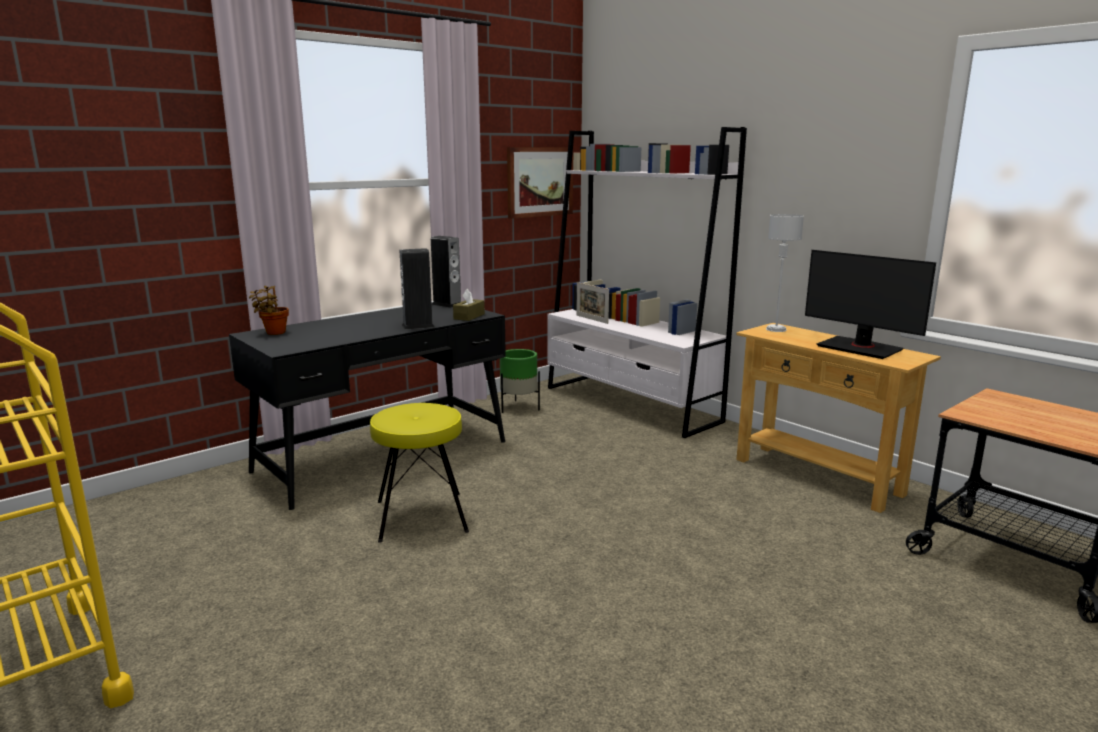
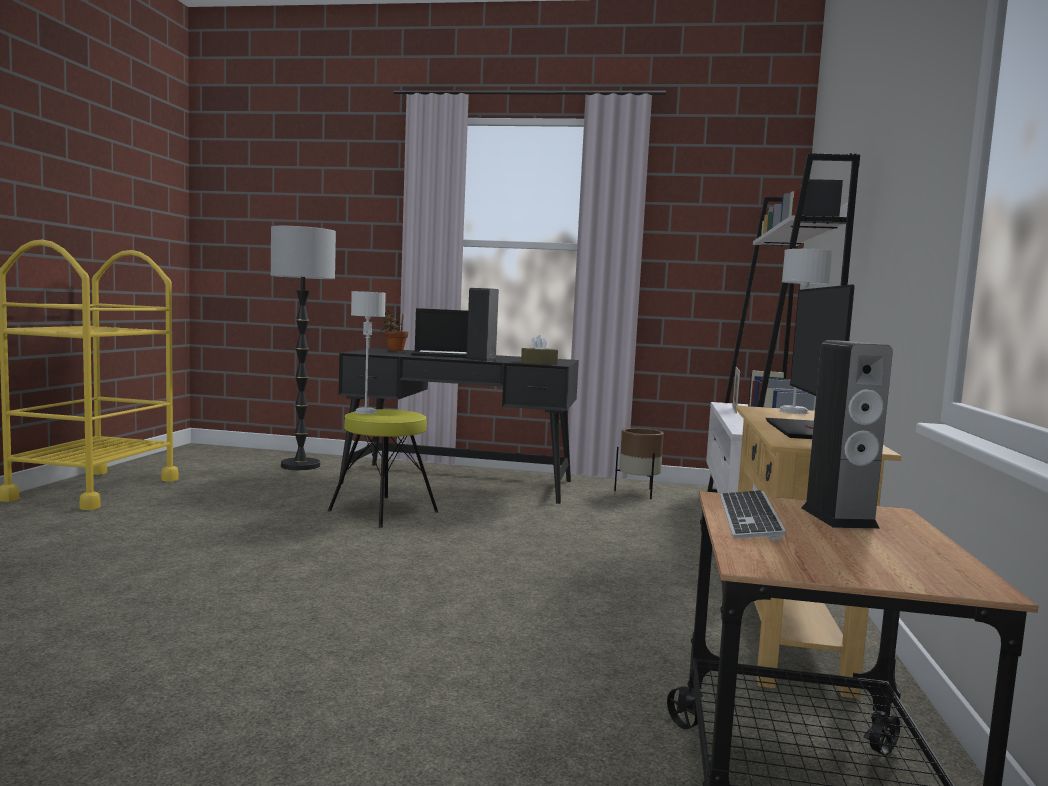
camera: 50 degrees right, 10 degrees down
speaker [431,236,461,308] -> speaker moved to [801,340,893,529]
green planter [500,349,540,413] -> brown planter [614,428,664,499]
picture [507,147,573,219] -> none
none -> floor lamp [271,226,336,470]
none -> grey table lamp [351,291,386,414]
none -> laptop [411,308,468,358]
none -> keyboard [720,490,786,541]

